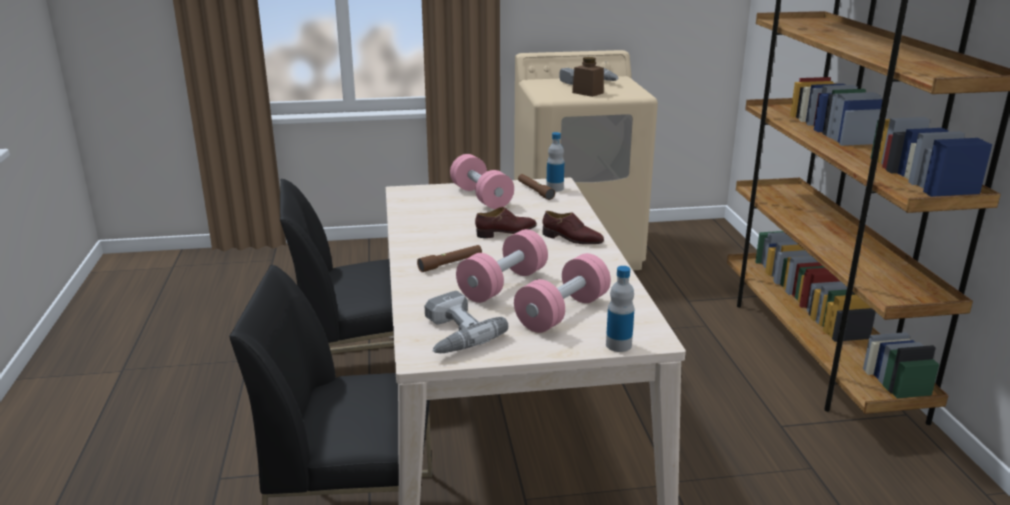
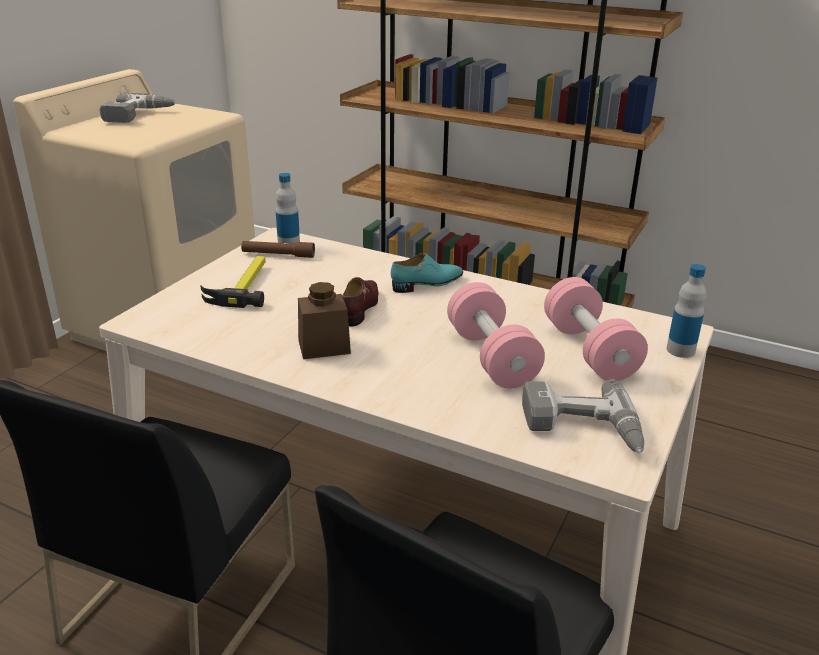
camera: 55 degrees left, 5 degrees up
brown flashlight [417,245,482,272] -> none
pink dumbbell [450,154,514,209] -> hammer [200,256,266,308]
brown shoe [542,211,604,244] -> turquoise shoe [391,253,463,293]
brown jar [572,57,604,97] -> brown jar moved to [298,282,351,359]

